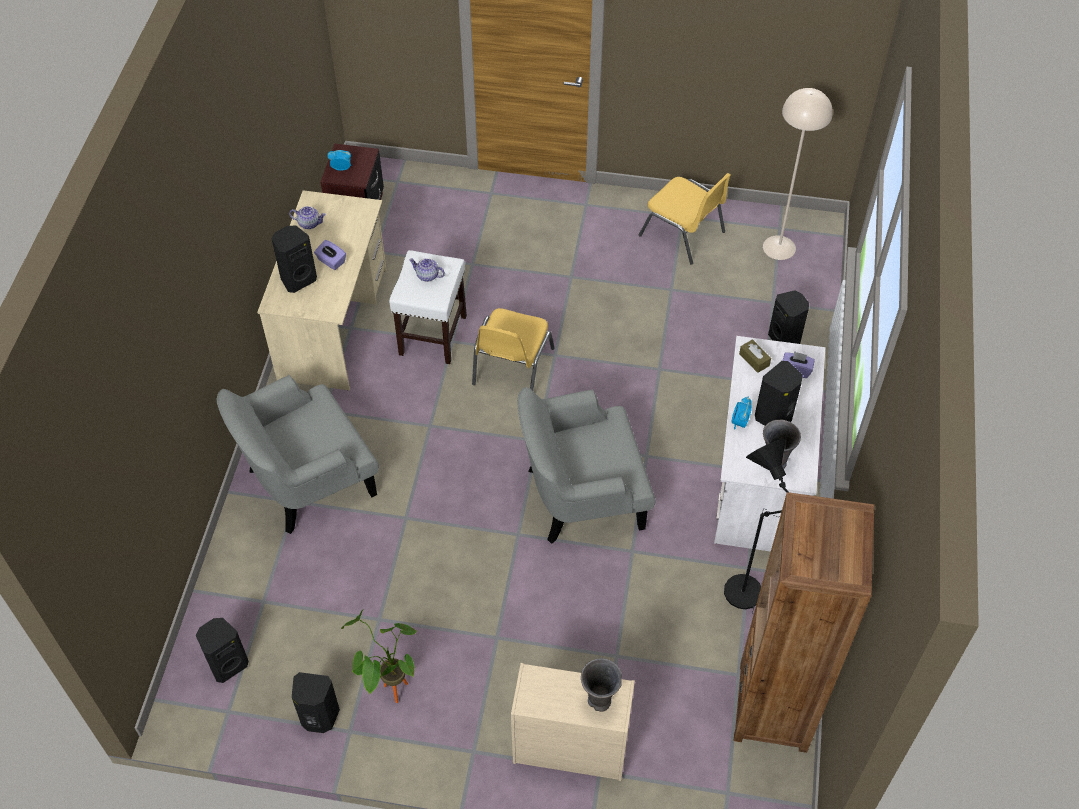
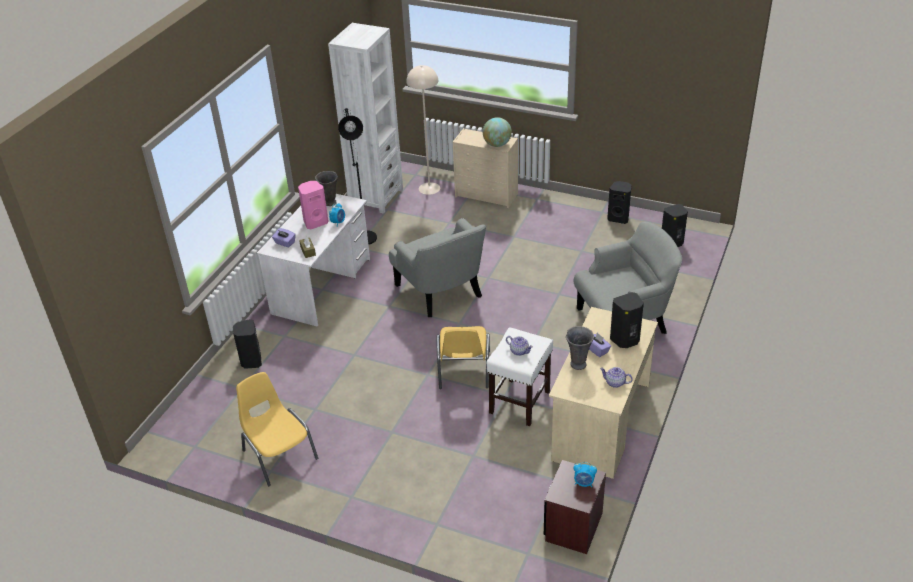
camera: 165 degrees left, 15 degrees down
potted plant [341,609,416,703] -> none
yellow chair [472,308,554,391] -> yellow chair turned 150 degrees clockwise [437,326,490,389]
grey armchair [517,387,656,544] -> grey armchair turned 60 degrees clockwise [389,218,486,317]
grey vase [581,658,622,712] -> grey vase moved to [566,326,594,370]
brown bookcase [734,492,874,753] -> white bookcase [328,23,403,214]
black speaker [755,361,803,426] -> pink speaker [298,181,328,229]
beige floor lamp [763,88,833,260] -> beige floor lamp moved to [407,65,440,195]
none -> globe [483,117,512,147]

